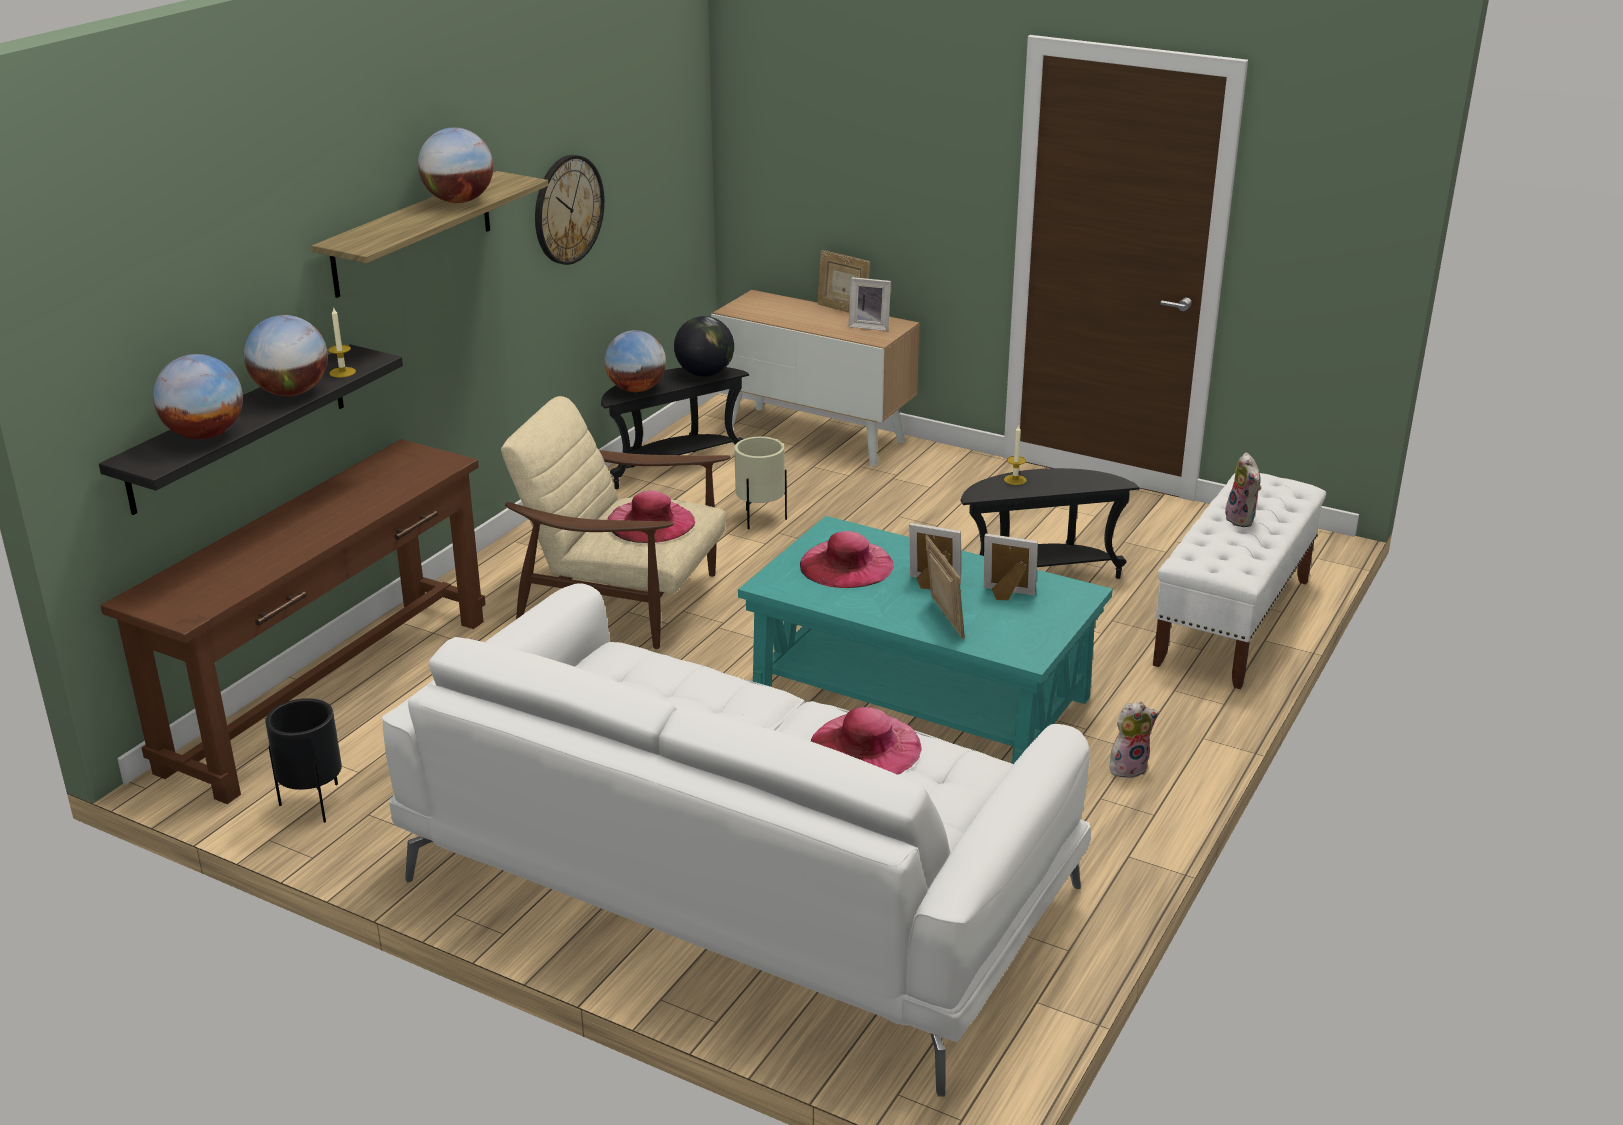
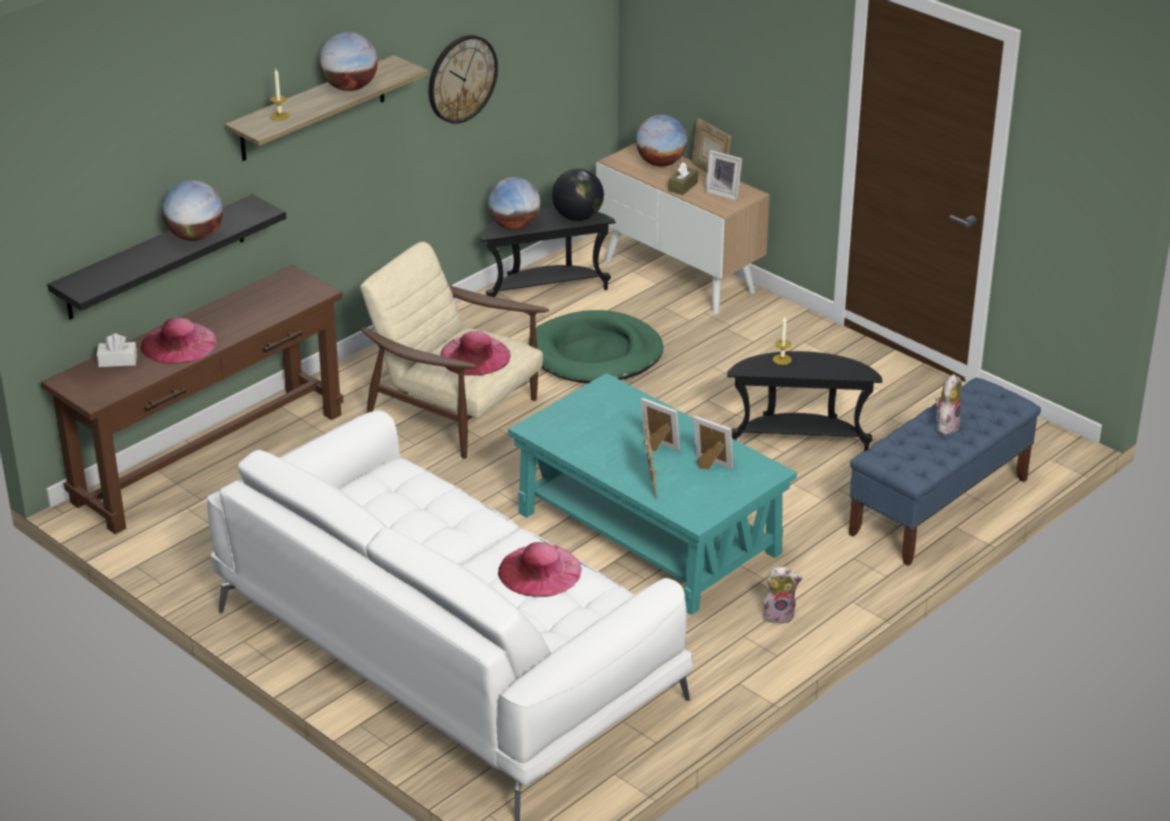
camera: 15 degrees right, 5 degrees up
globe [153,354,243,439] -> globe moved to [636,115,687,166]
black planter [265,698,342,823] -> none
candle [328,308,356,378] -> candle moved to [270,69,290,121]
beige planter [734,437,787,529] -> green dog bed [529,310,663,383]
pink hat [800,531,894,588] -> pink hat moved to [141,318,216,364]
white bench [1153,473,1326,689] -> blue bench [849,378,1041,566]
plush toy [1225,452,1261,527] -> plush toy turned 150 degrees counterclockwise [935,374,962,435]
none -> white tissue box [97,334,137,367]
none -> brown tissue box [668,162,698,195]

